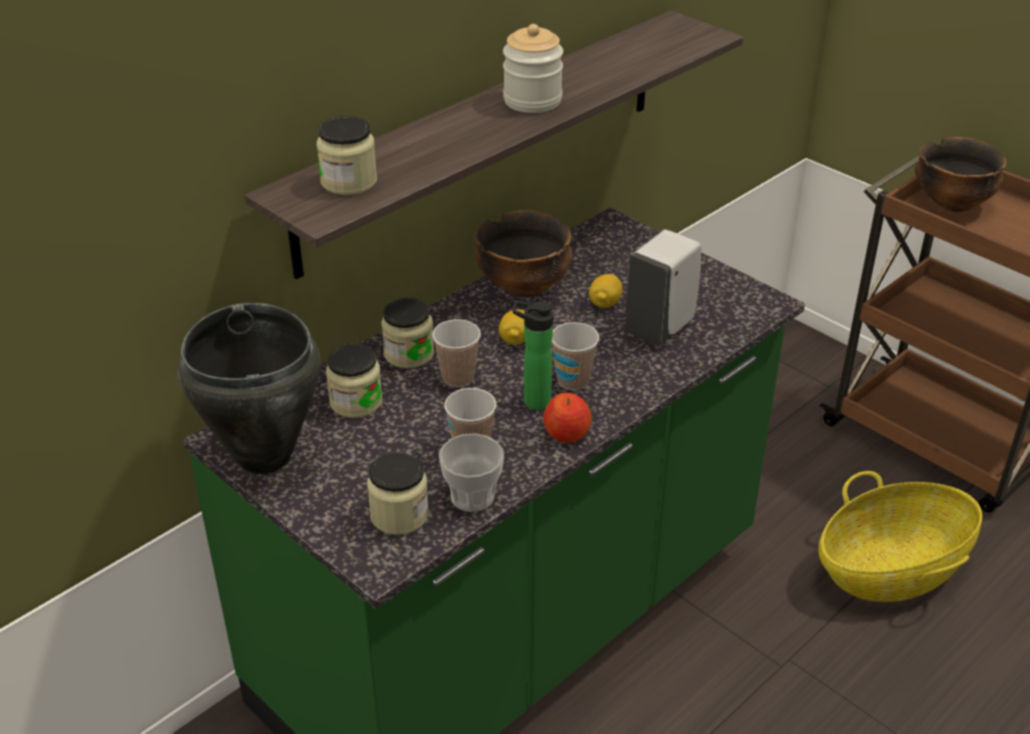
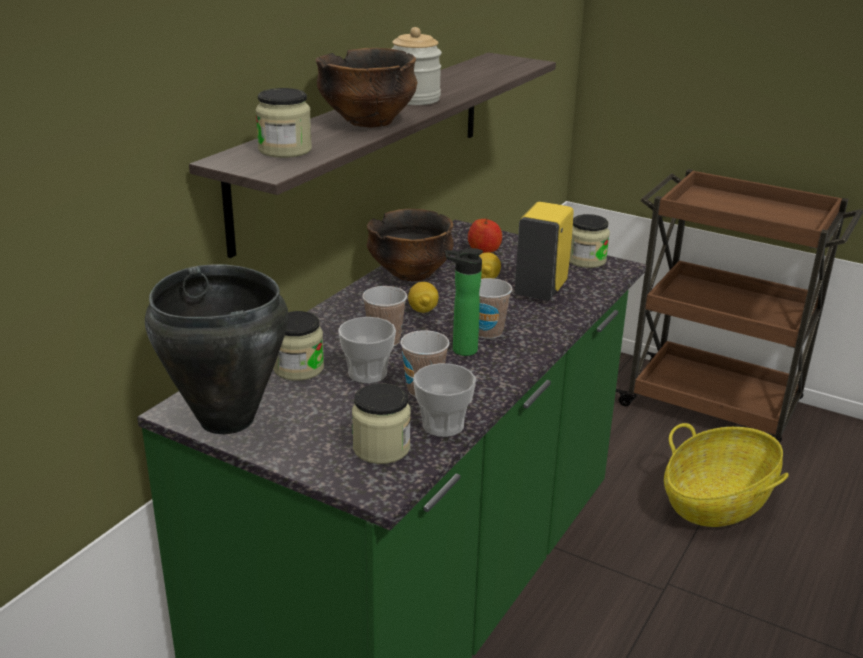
camera: 15 degrees left, 10 degrees down
jar [381,298,434,369] -> jar moved to [569,214,610,268]
apple [543,393,592,442] -> apple moved to [468,218,502,253]
white soap dispenser [625,229,701,346] -> yellow soap dispenser [515,202,574,301]
bowl [915,137,1007,212] -> bowl moved to [315,48,417,128]
none -> cup [338,317,396,384]

